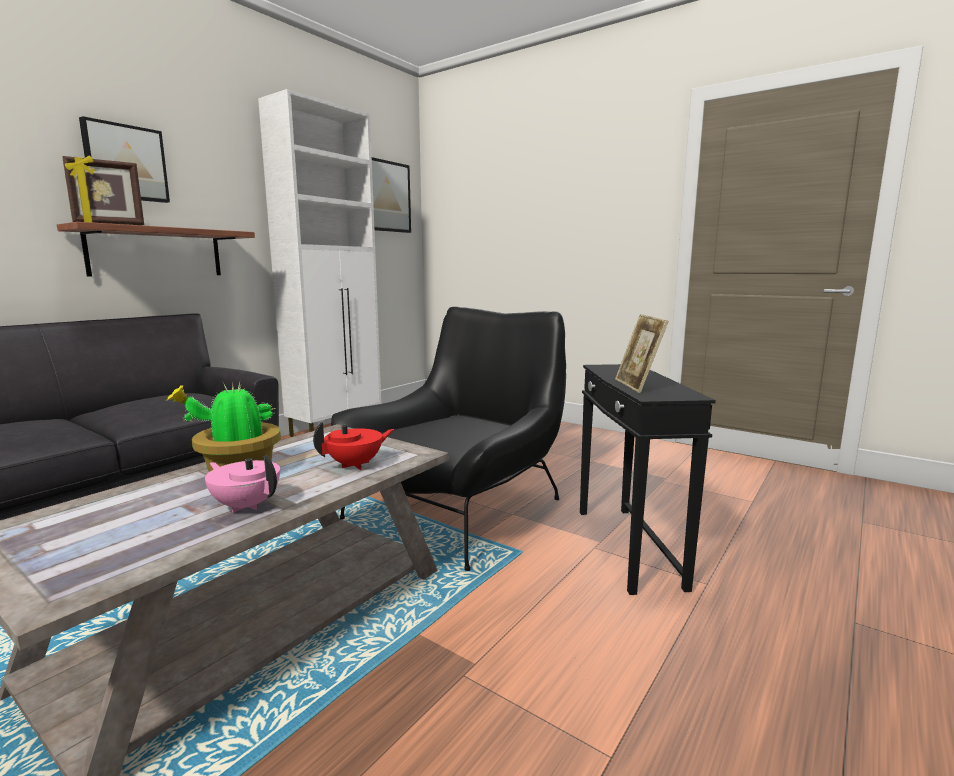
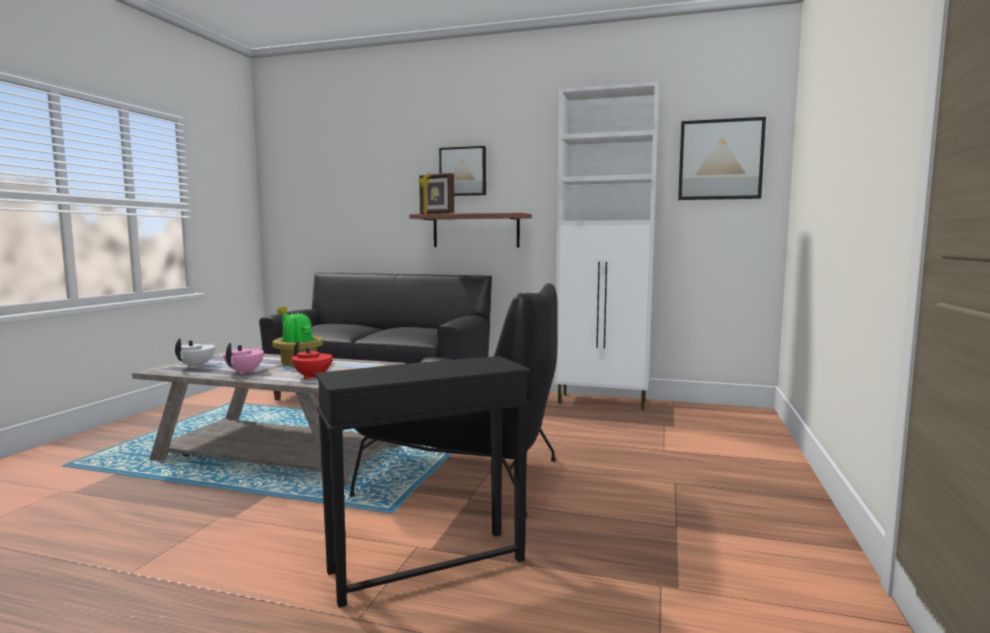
camera: 70 degrees right, 5 degrees down
picture frame [615,314,669,393] -> none
none -> white teapot [175,338,215,368]

